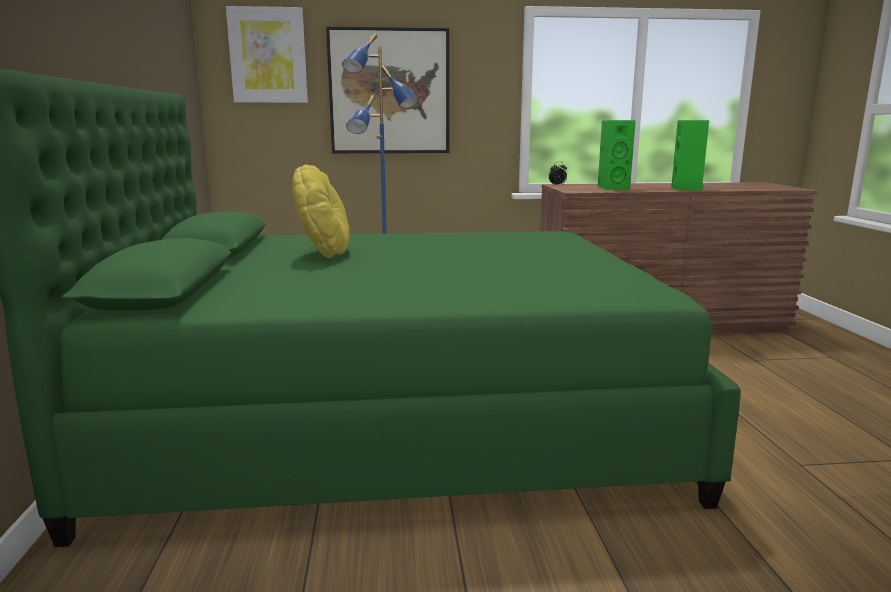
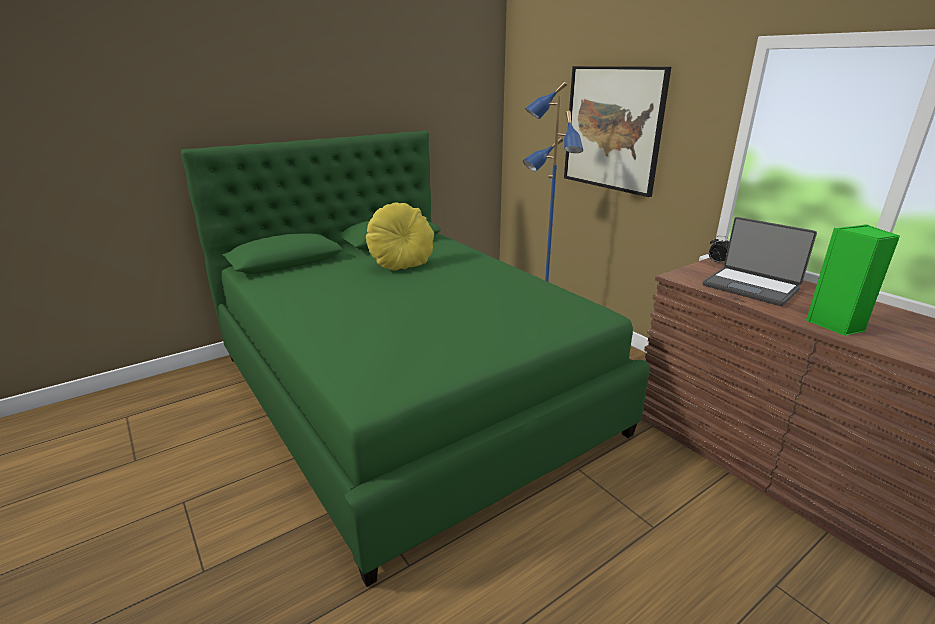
camera: 60 degrees right, 10 degrees up
picture [226,6,308,103] -> none
green speaker [598,120,636,189] -> laptop [702,217,817,306]

